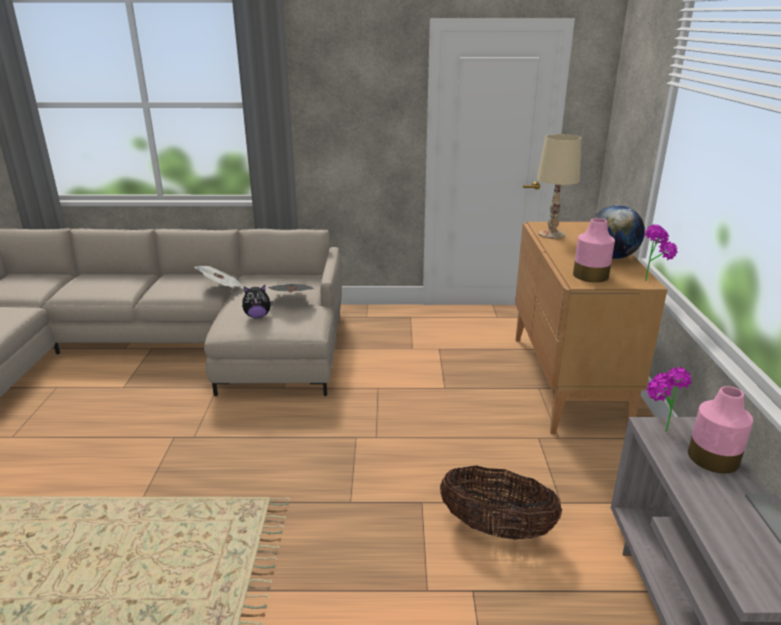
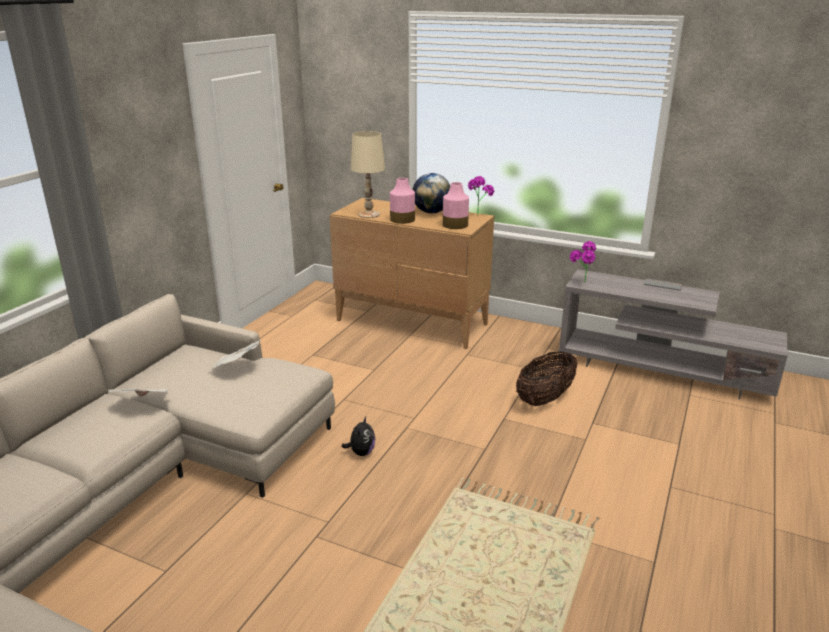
camera: 65 degrees left, 0 degrees up
plush toy [242,285,273,318] -> plush toy moved to [342,417,375,456]
pink vase [688,386,753,473] -> pink vase moved to [390,178,415,224]

